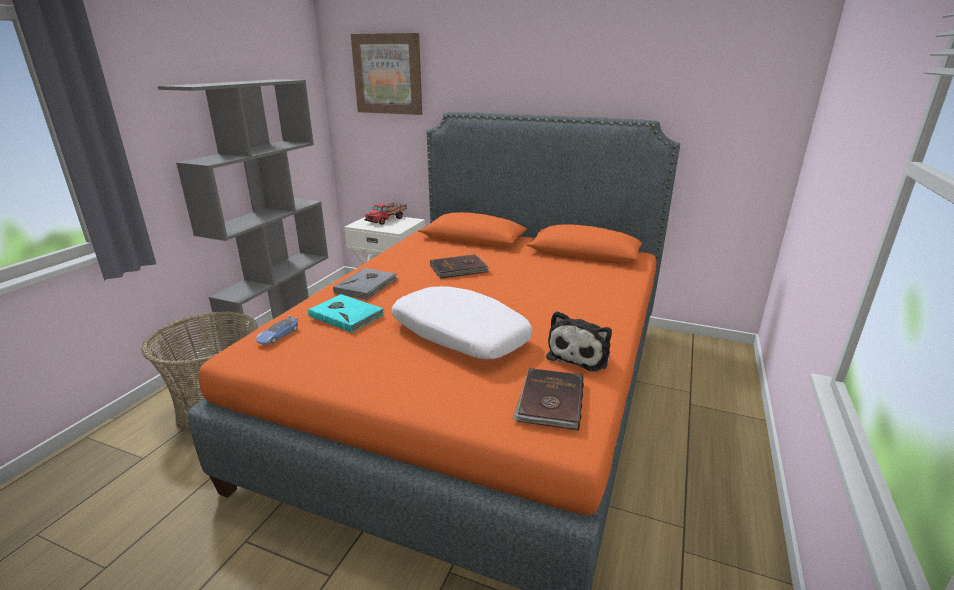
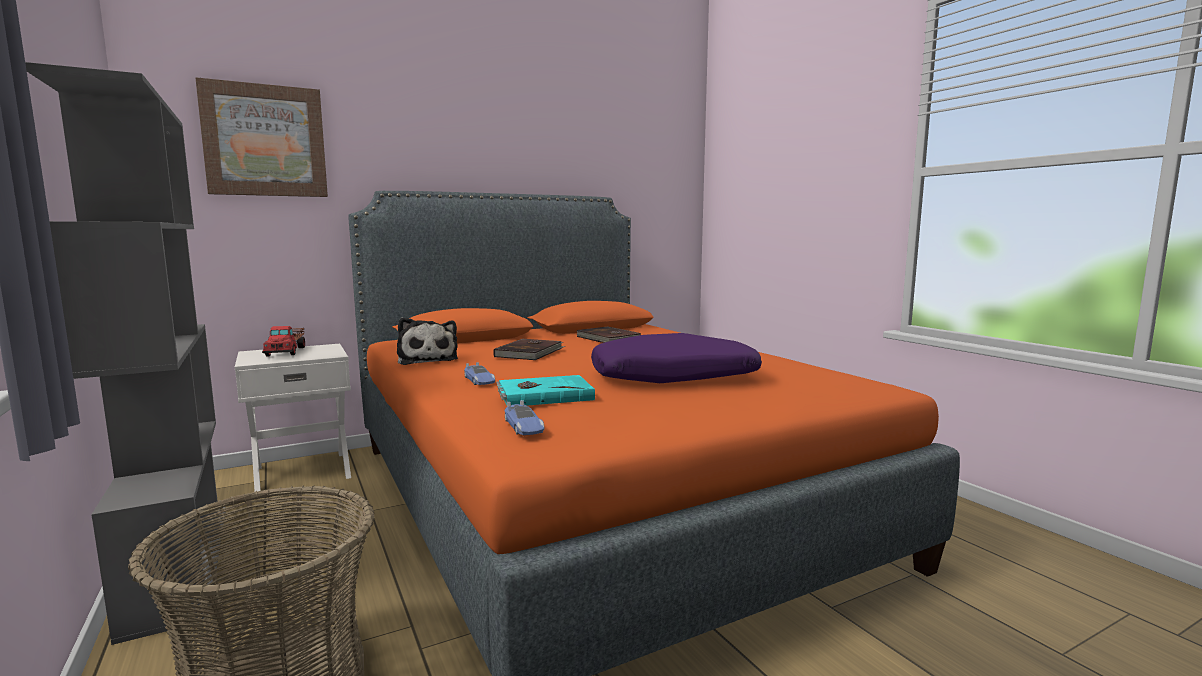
camera: 50 degrees left, 15 degrees down
grey book [333,268,398,300] -> toy car [464,362,495,385]
white pillow [392,286,533,359] -> purple pillow [591,333,762,383]
brown book [512,368,584,431] -> brown book moved to [576,326,641,343]
plush toy [546,311,612,371] -> plush toy moved to [397,317,458,365]

